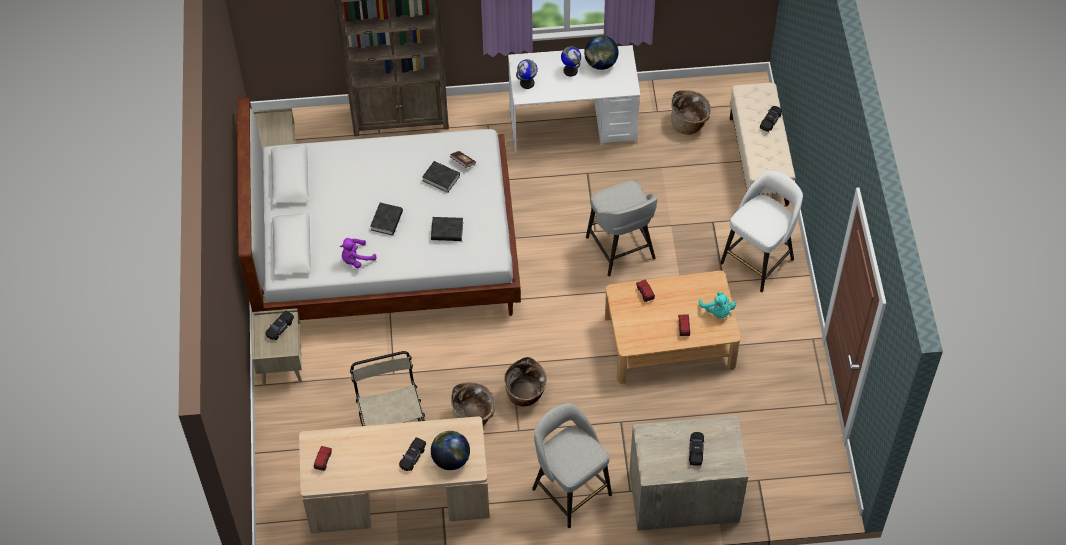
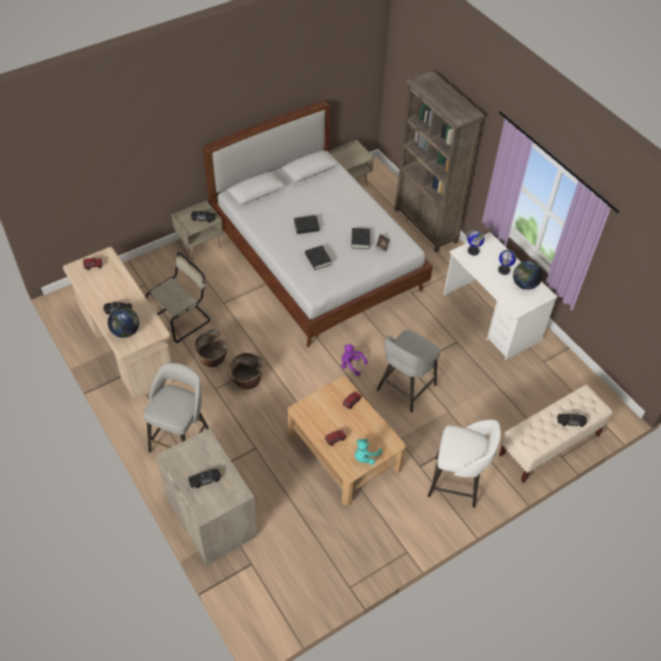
camera: 60 degrees right, 5 degrees down
purple plush toy [340,238,377,268] -> purple plush toy moved to [341,344,368,376]
basket [671,90,711,135] -> none

